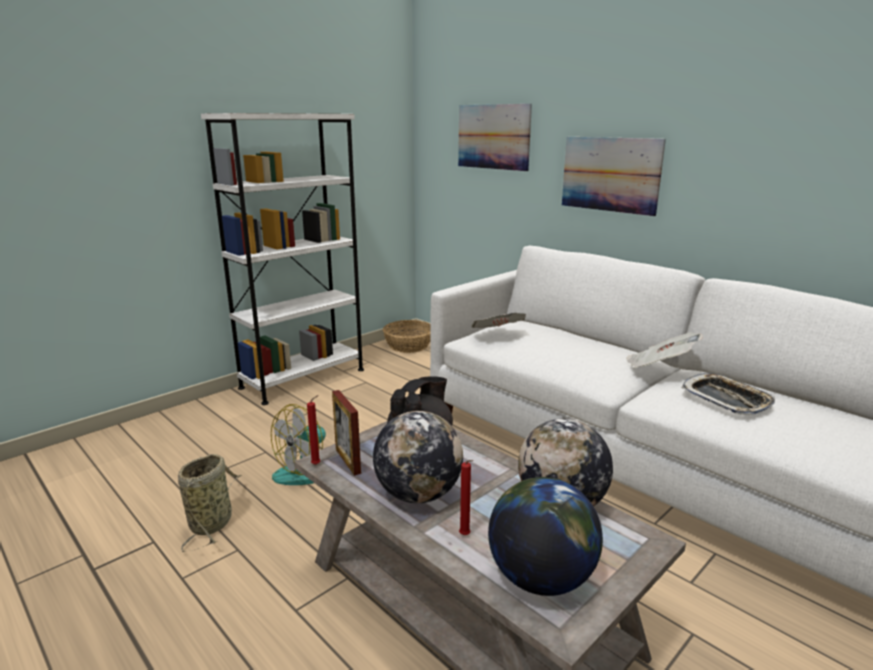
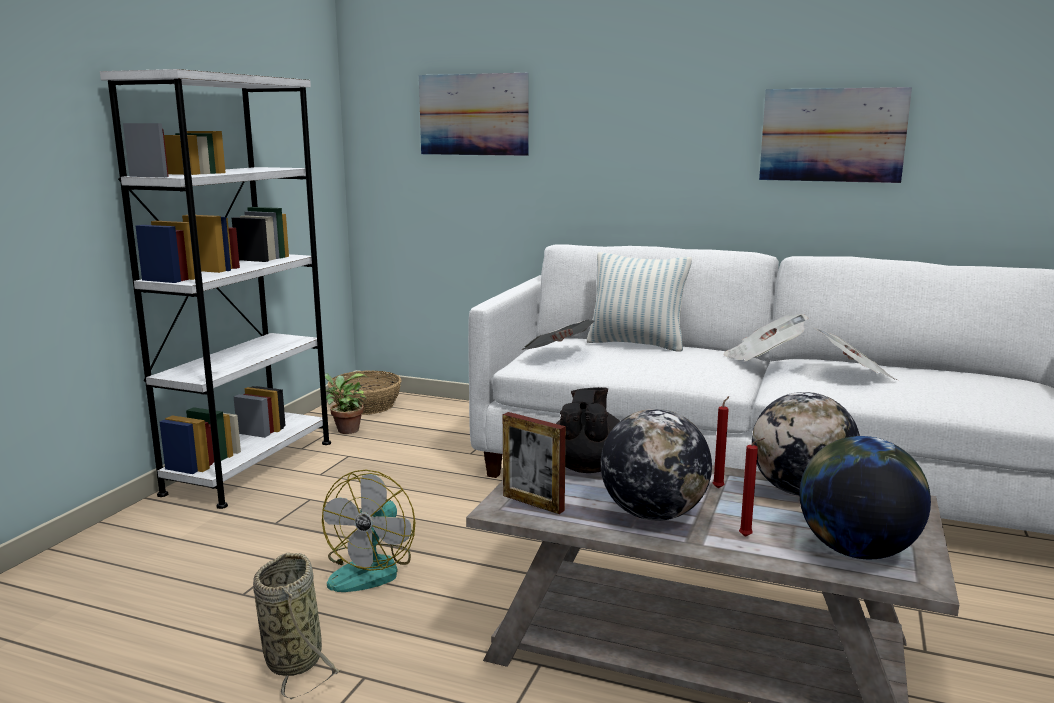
camera: 25 degrees left, 5 degrees down
red candle [307,395,320,465] -> red candle moved to [713,396,729,488]
picture [562,137,666,216] -> picture moved to [759,87,912,183]
tray [682,373,775,415] -> newspaper [815,328,897,380]
none -> potted plant [325,373,367,434]
none -> pillow [587,252,692,351]

